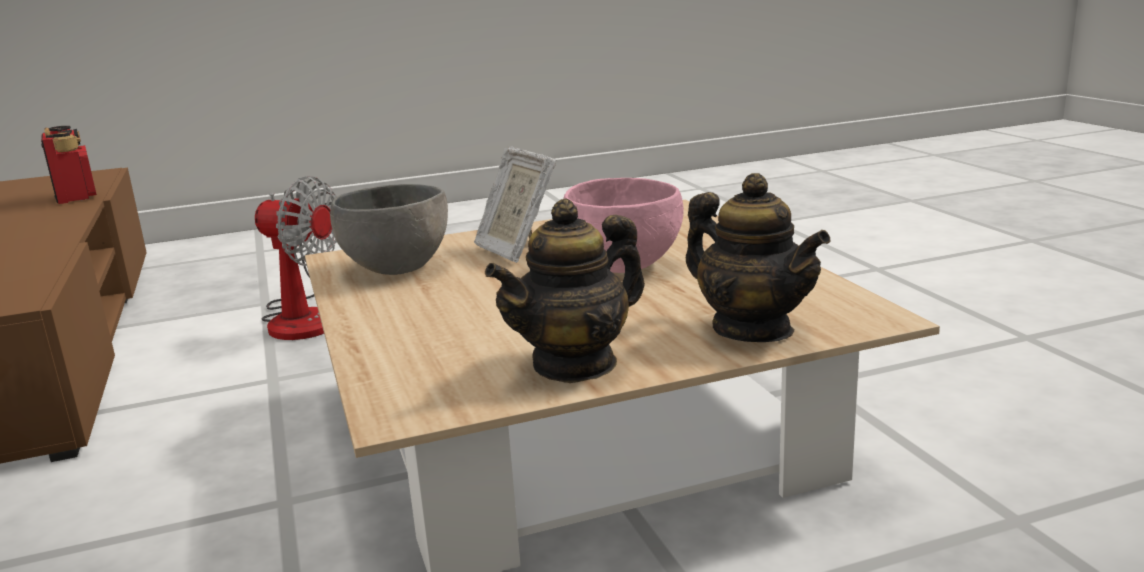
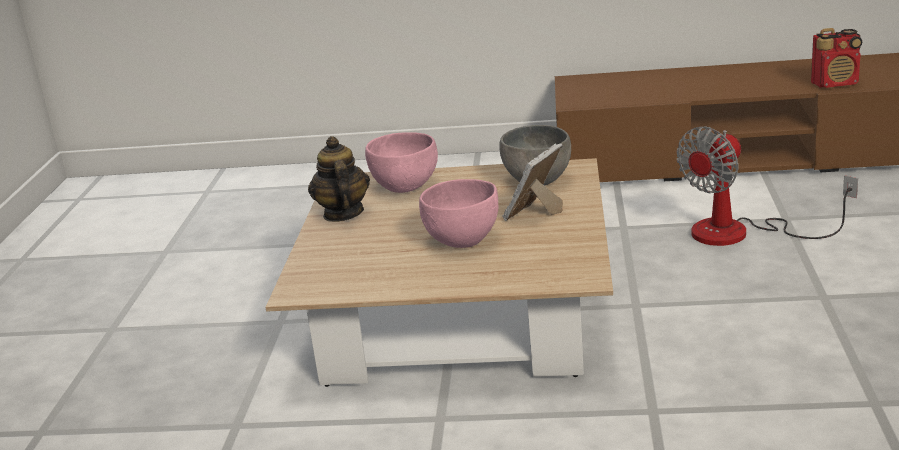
camera: 115 degrees right, 5 degrees up
picture frame [474,146,556,263] -> picture frame turned 45 degrees counterclockwise [503,143,563,221]
teapot [686,173,831,342] -> none
none -> pink bowl [365,132,438,193]

